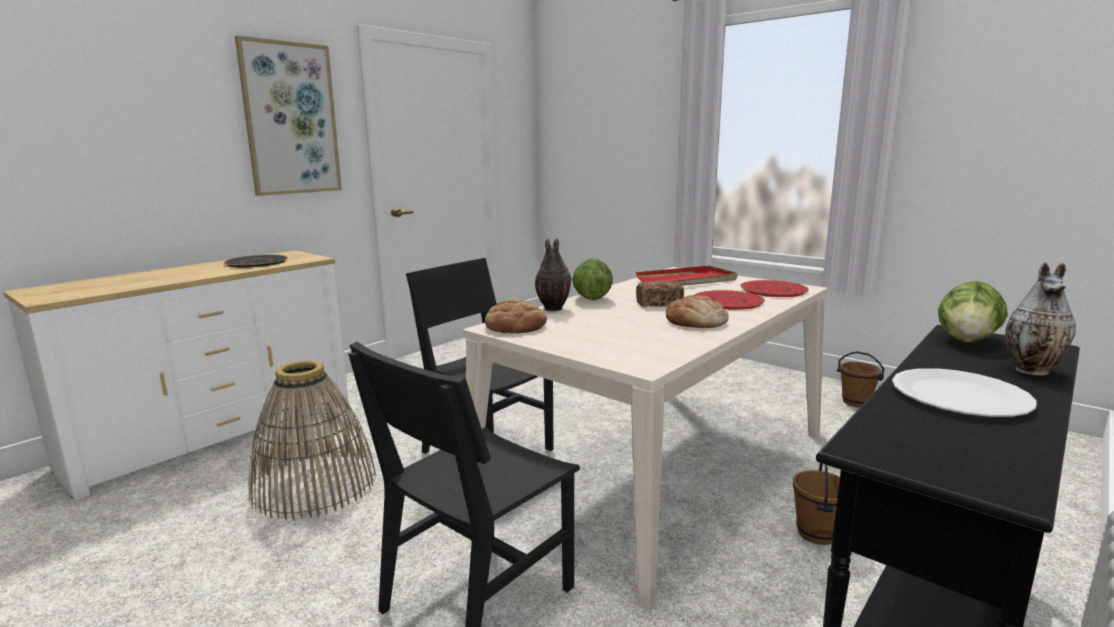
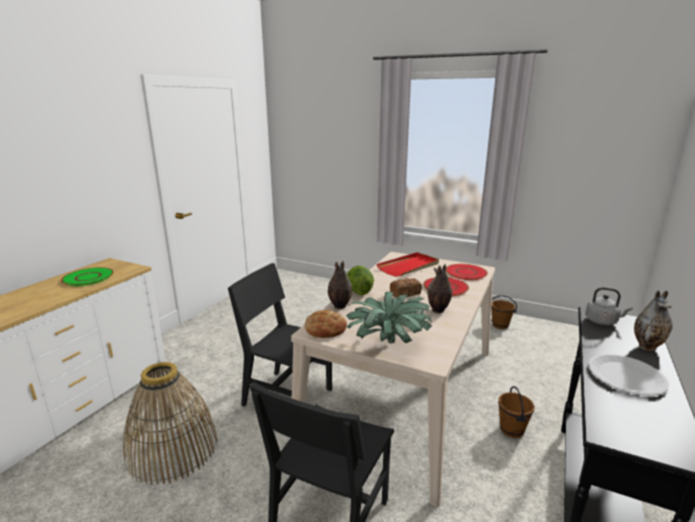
camera: 15 degrees left, 5 degrees up
black plate [224,255,288,268] -> green plate [61,267,114,286]
picture [235,35,342,196] -> none
bread [666,295,729,328] -> vase [427,264,452,313]
lettuce [938,281,1008,342] -> grey kettle [585,287,633,325]
none -> potted plant [346,292,432,343]

